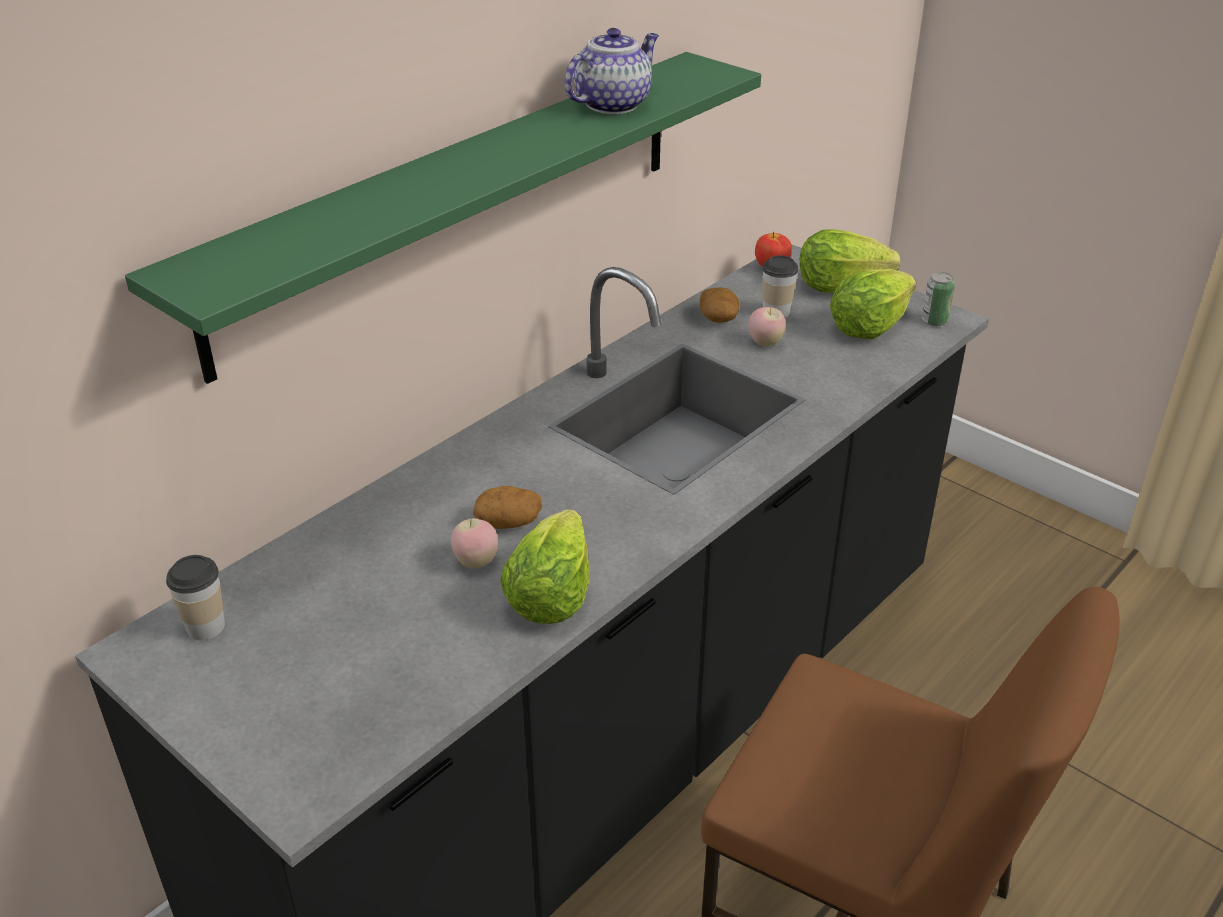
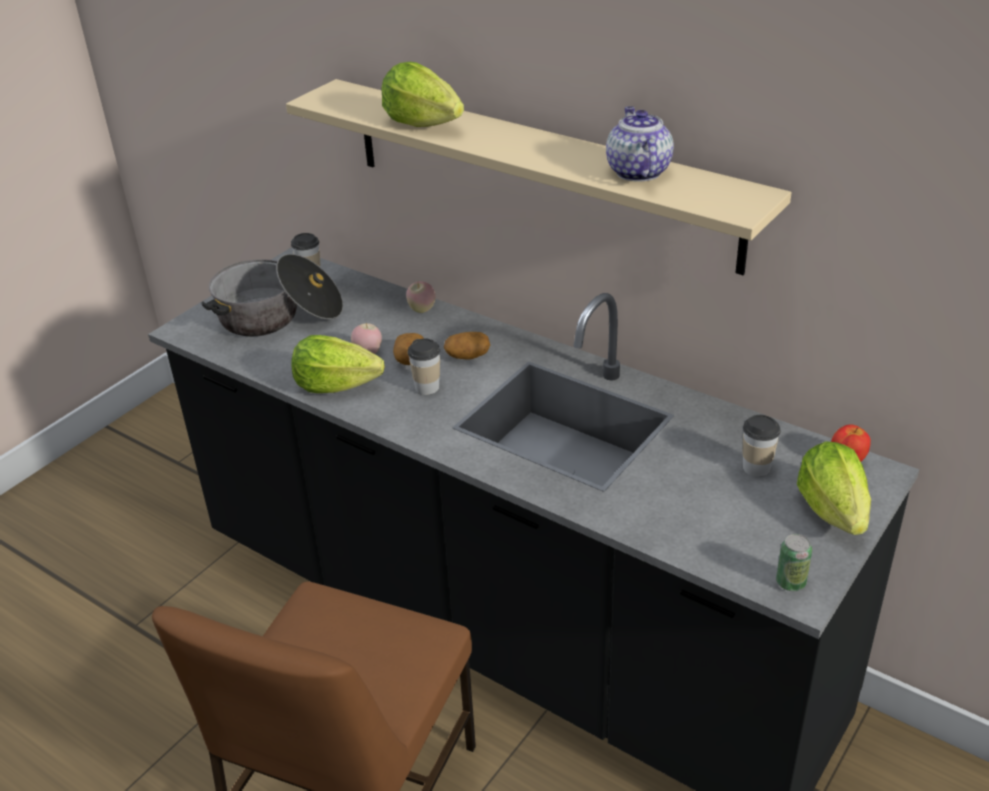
camera: 85 degrees right, 0 degrees up
green shelf [125,52,761,384] -> beige shelf [286,79,792,275]
teapot [564,28,659,114] -> teapot turned 135 degrees counterclockwise [606,106,674,182]
potato [699,288,739,323] -> potato moved to [444,332,490,360]
apple [748,307,786,346] -> apple moved to [406,281,436,313]
lettuce [830,269,916,339] -> lettuce moved to [381,62,464,127]
none -> cooking pot [201,254,343,337]
none -> cup [408,338,440,395]

